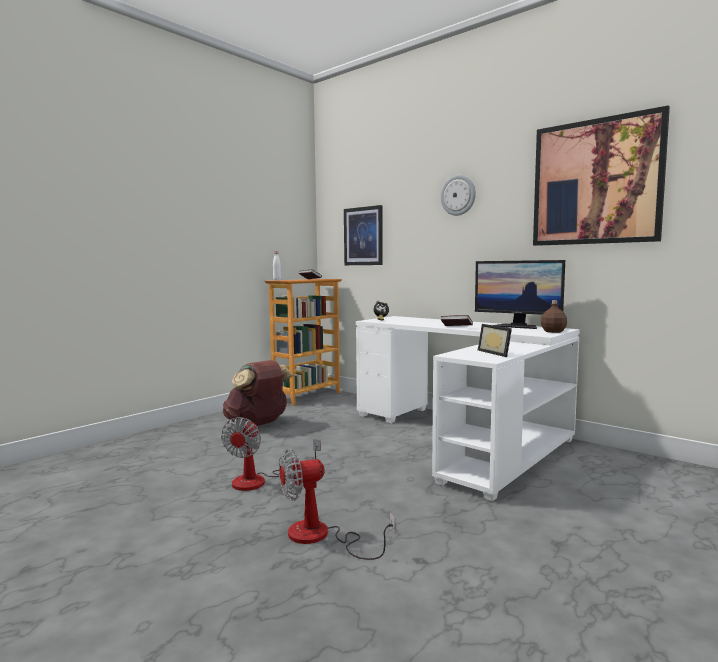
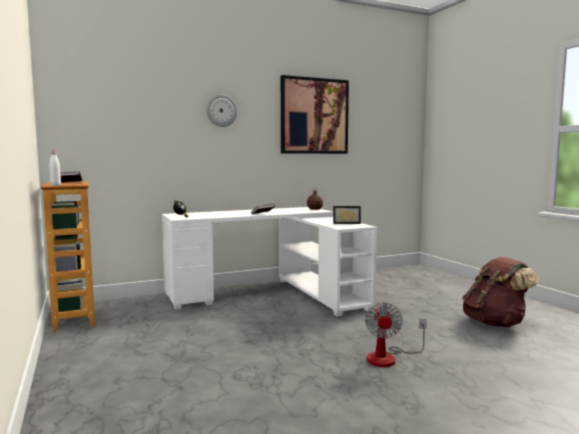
camera: 65 degrees left, 0 degrees up
fan [221,417,321,491] -> none
brown backpack [223,360,293,426] -> brown backpack moved to [462,257,539,327]
picture [344,205,383,265] -> none
monitor [475,260,565,329] -> none

